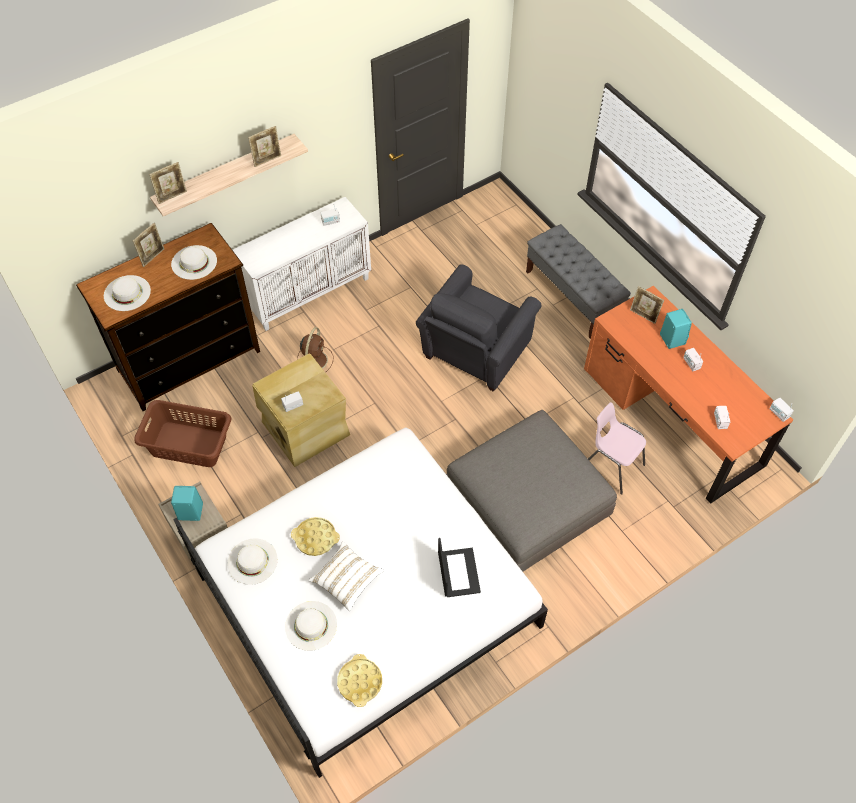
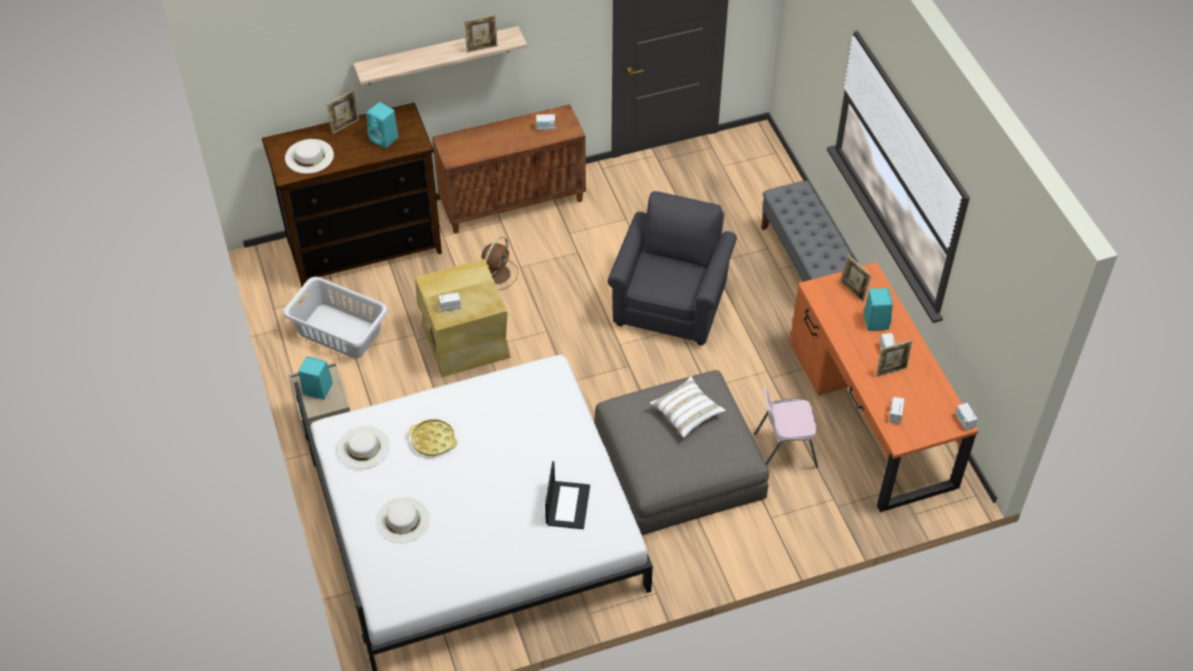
camera: 15 degrees right, 5 degrees down
brown laundry basket [134,400,232,467] -> grey laundry basket [283,277,388,359]
picture frame [149,162,187,204] -> picture frame moved to [876,340,912,377]
white hat [171,245,217,280] -> turquoise speaker [366,102,399,148]
white cabinet [233,197,371,331] -> brown cabinet [432,104,586,234]
white pillow [308,541,384,611] -> white pillow moved to [649,376,726,438]
yellow tray [337,654,382,707] -> none
grey armchair [416,264,541,392] -> grey armchair turned 150 degrees clockwise [608,191,737,346]
pink chair [588,402,646,494] -> pink chair turned 60 degrees counterclockwise [754,388,818,468]

